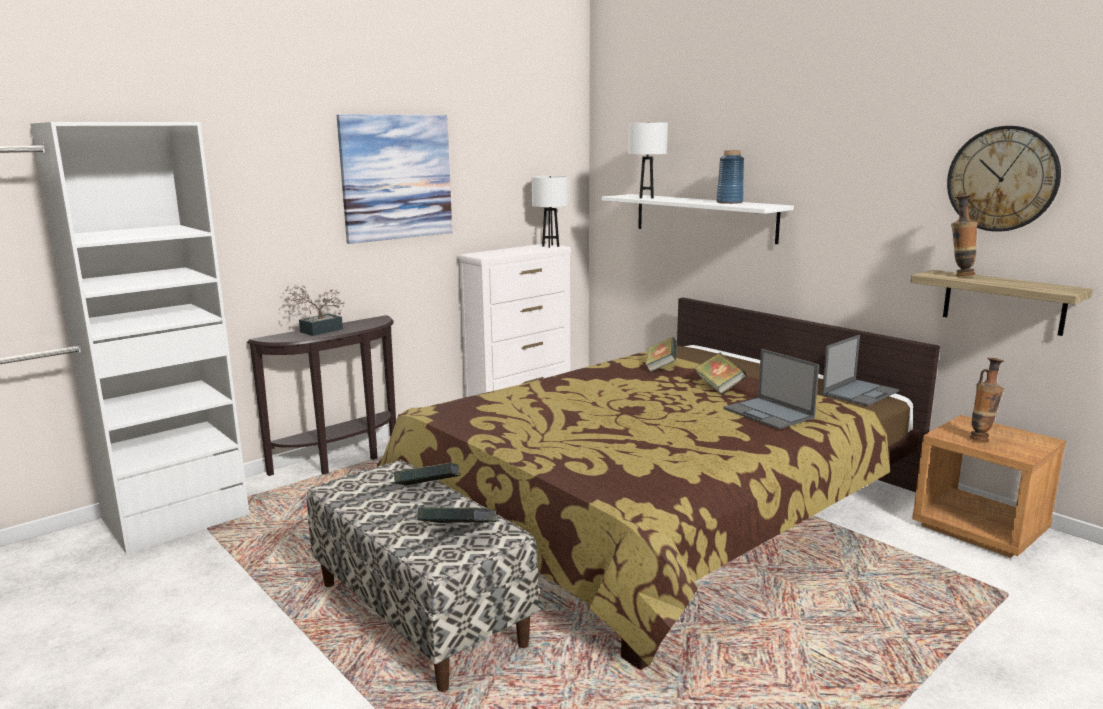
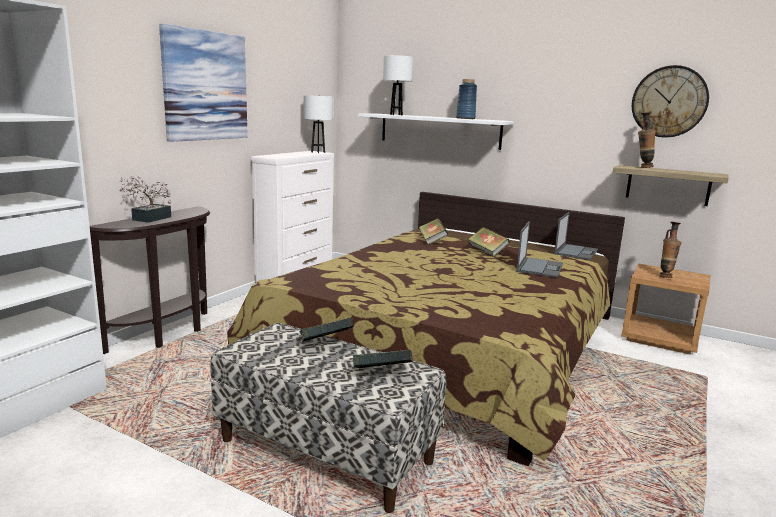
camera: 20 degrees left, 0 degrees up
laptop [723,349,819,430] -> laptop turned 105 degrees counterclockwise [516,221,563,278]

